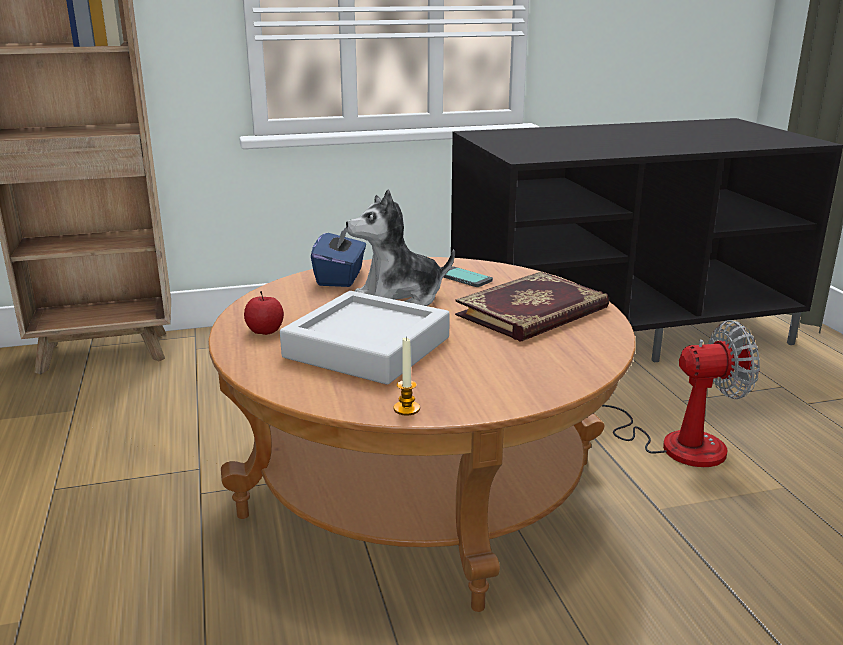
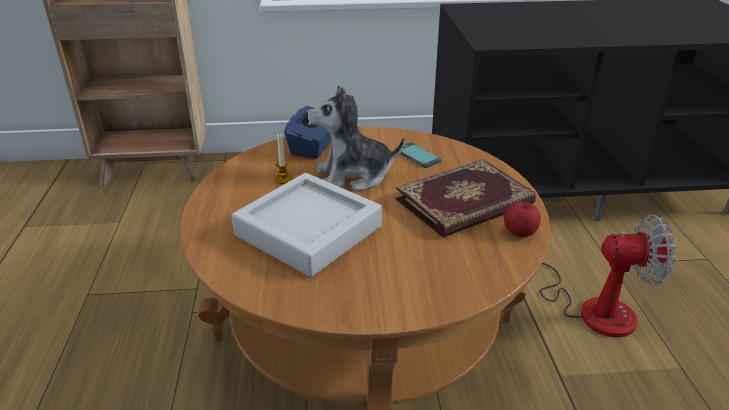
camera: 10 degrees right, 10 degrees up
apple [244,291,284,335] -> apple moved to [504,199,541,238]
candle [394,336,420,415] -> candle moved to [275,134,292,184]

